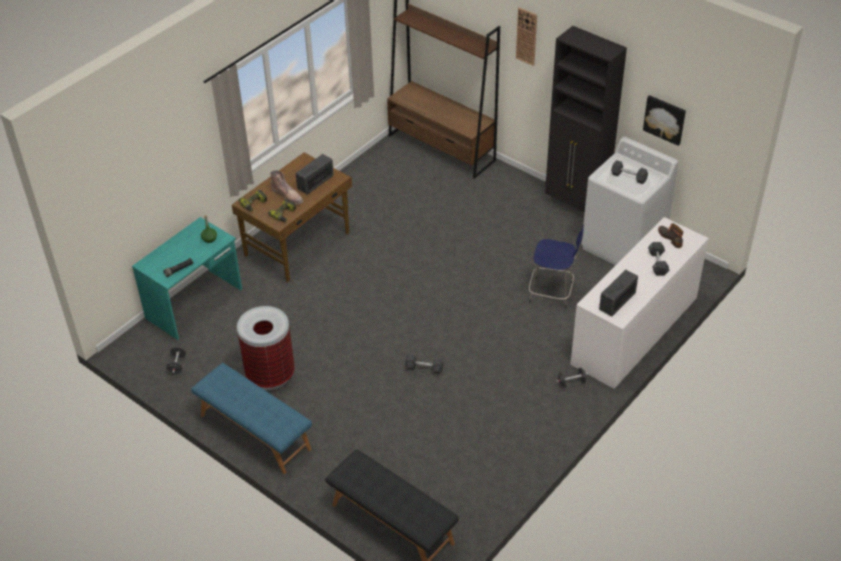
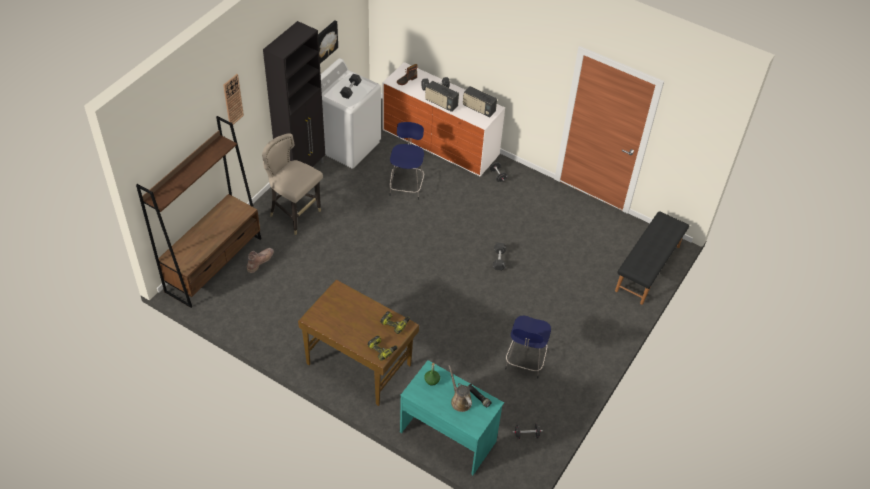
camera: 100 degrees left, 5 degrees up
blue bench [191,363,312,474] -> none
trash can [237,306,295,390] -> blue stool [505,316,551,379]
brown boot [270,170,303,205] -> brown boot moved to [247,248,274,273]
radio [296,154,334,195] -> radio moved to [425,81,459,112]
none -> beige stool [262,133,323,235]
none -> brown watering can [449,365,472,412]

